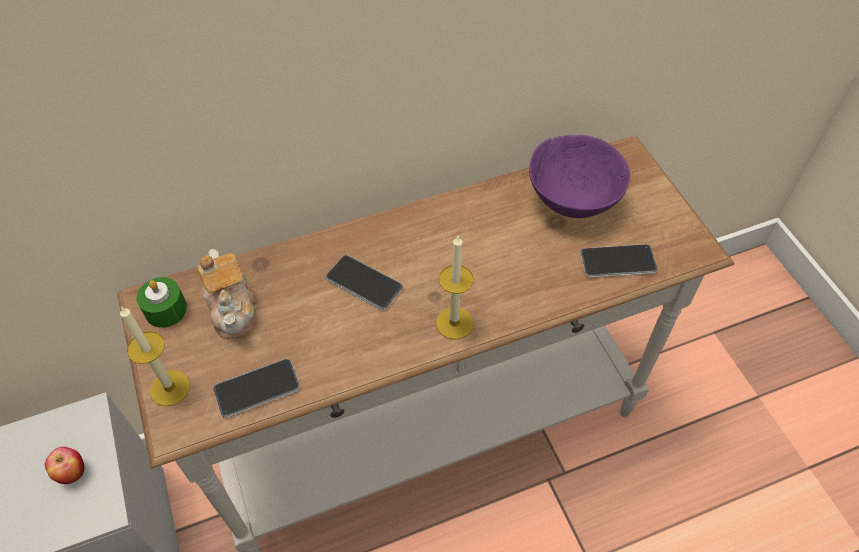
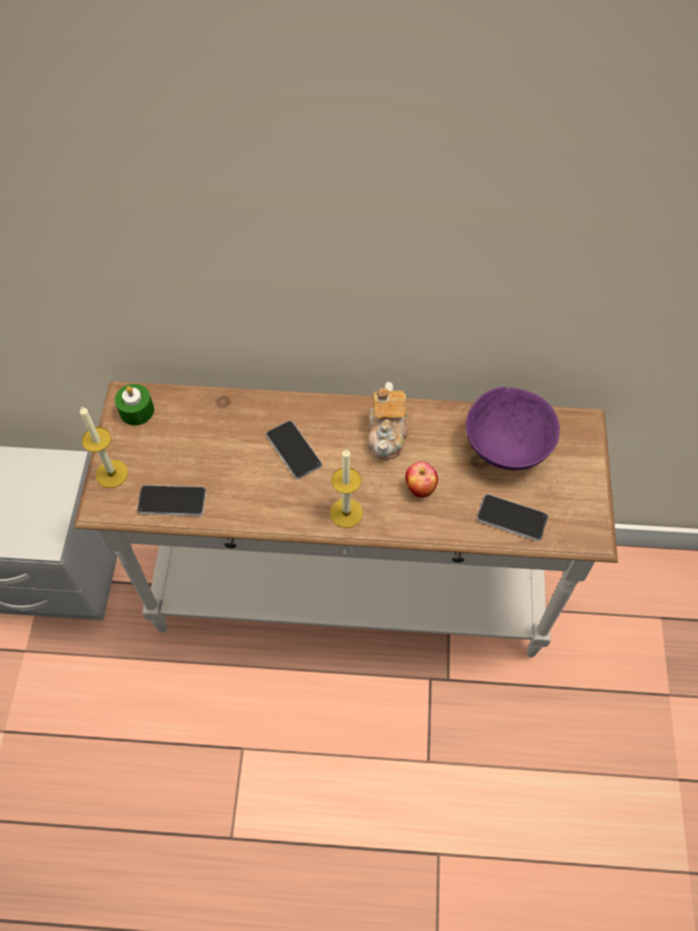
camera: 25 degrees right, 5 degrees up
apple [45,447,85,484] -> apple moved to [405,461,438,498]
teapot [197,249,257,339] -> teapot moved to [367,382,409,460]

